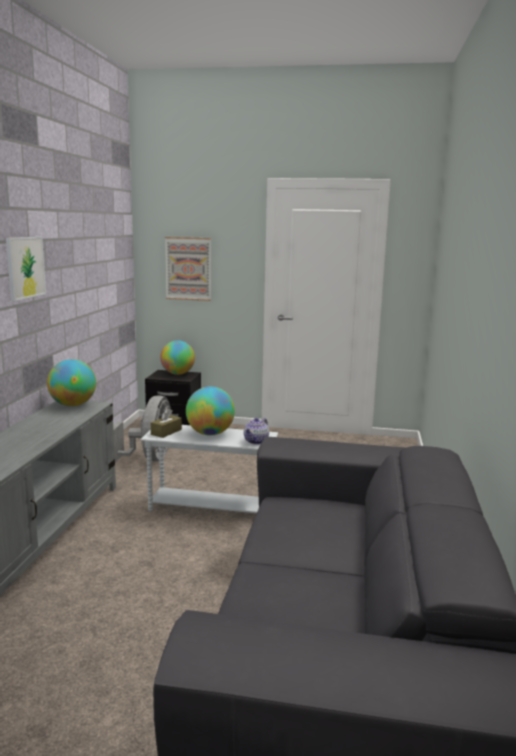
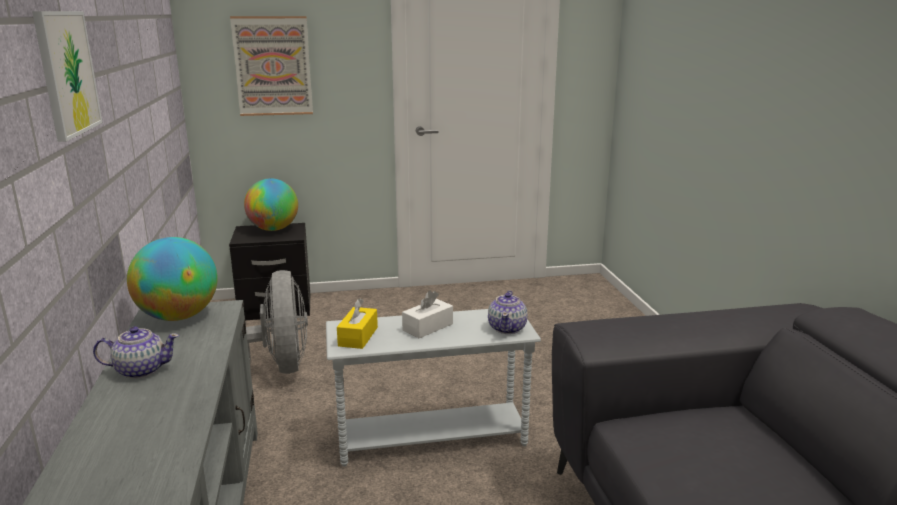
camera: 20 degrees left, 5 degrees up
brown tissue box [151,408,182,438] -> yellow tissue box [337,298,378,349]
globe [186,386,235,435] -> white tissue box [402,291,453,338]
none -> teapot [93,326,179,379]

